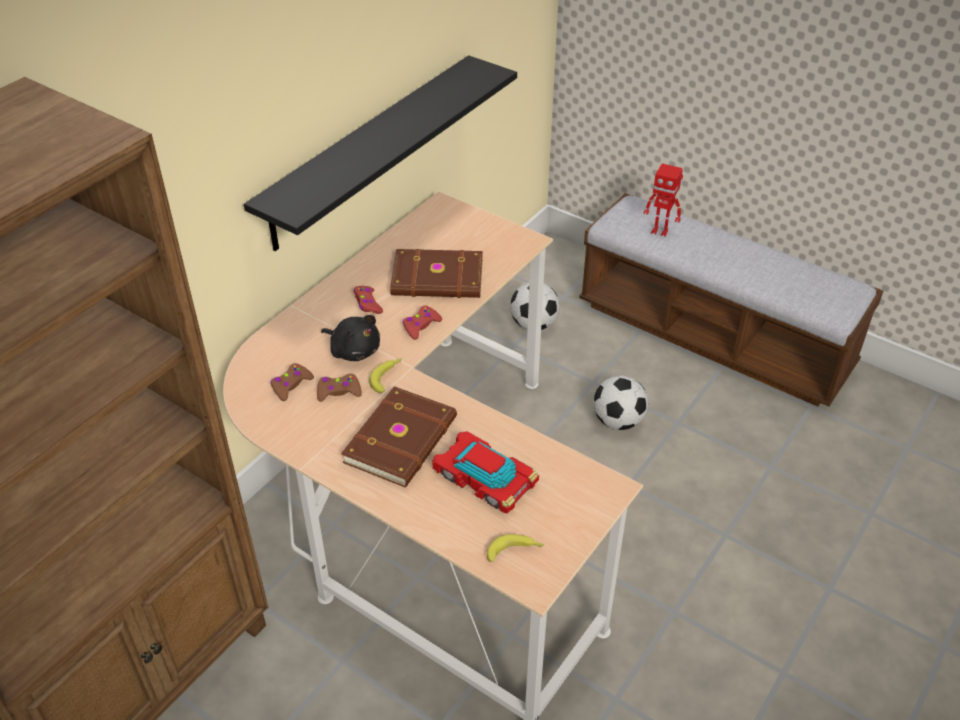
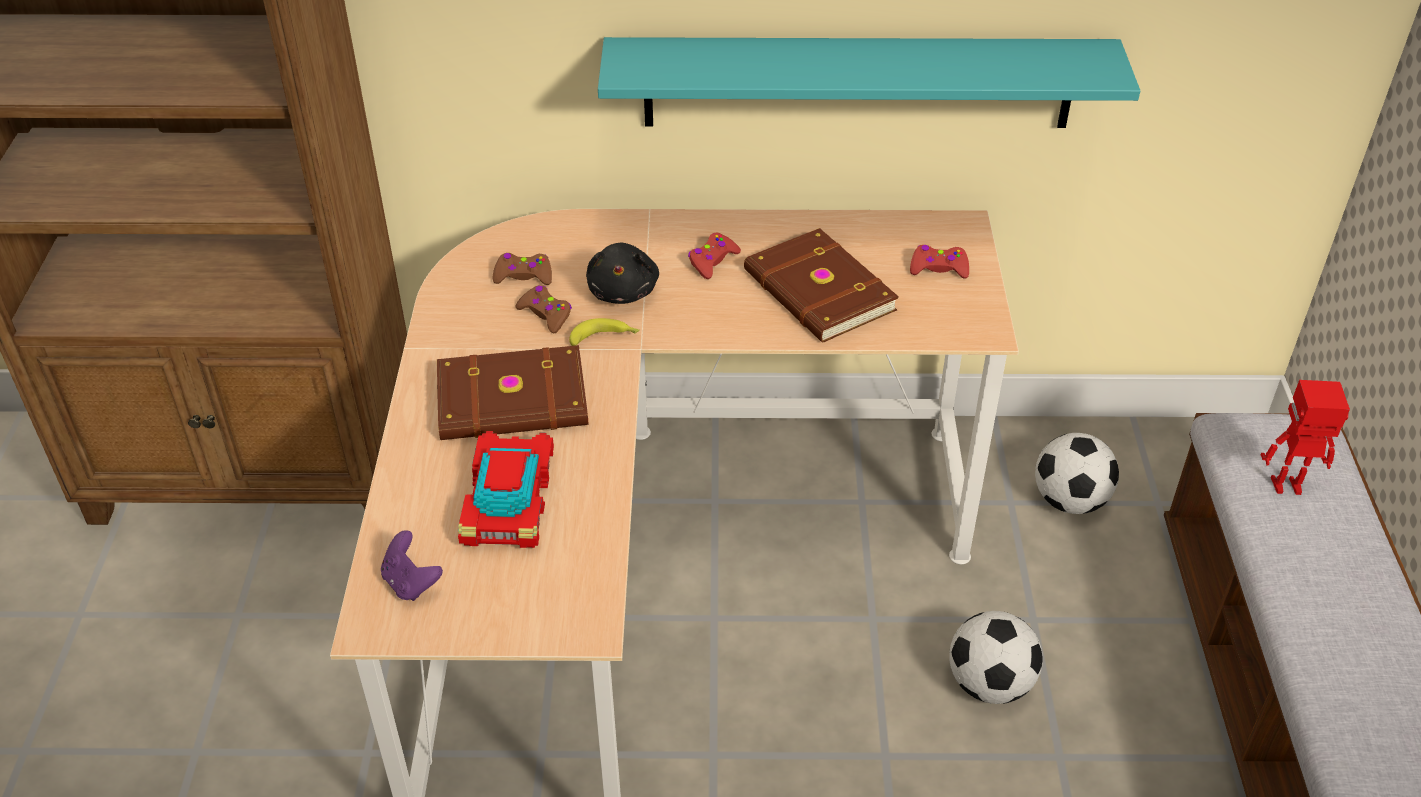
camera: 55 degrees right, 0 degrees up
black shelf [244,55,517,251] -> turquoise shelf [598,37,1140,128]
red game controller [403,306,442,340] -> red game controller moved to [910,245,969,278]
banana [487,534,544,562] -> purple game controller [381,530,443,601]
toy robot [643,163,683,237] -> toy robot turned 105 degrees clockwise [1261,380,1350,495]

